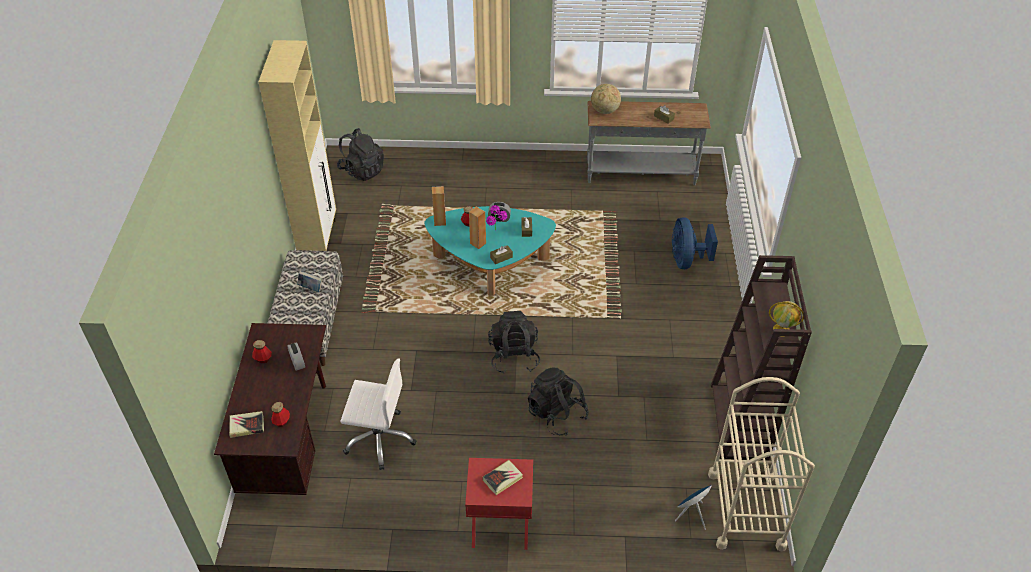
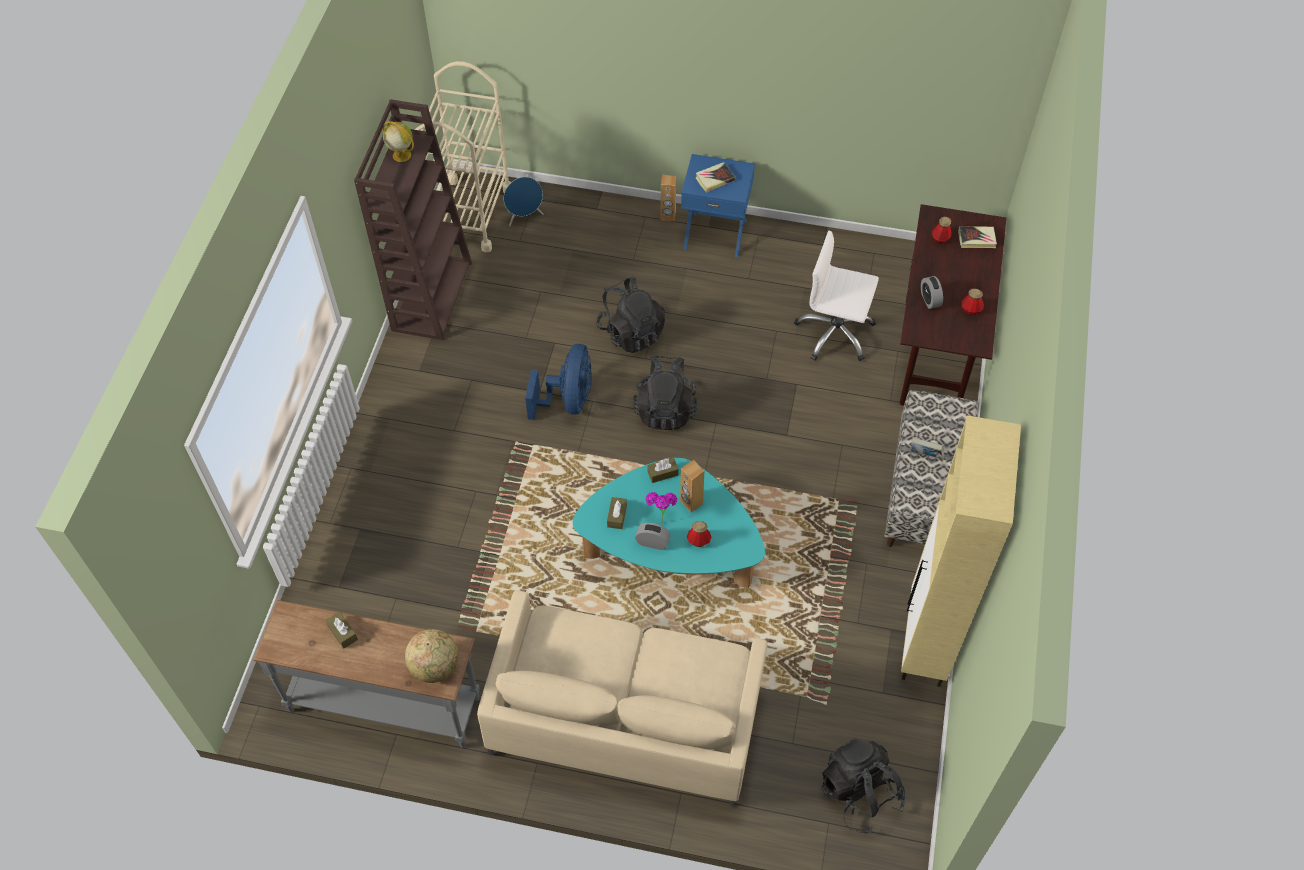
camera: 170 degrees left, 10 degrees up
brown speaker [432,186,446,226] -> brown speaker moved to [661,175,676,221]
red nightstand [465,458,533,550] -> blue nightstand [681,154,755,258]
blue fan [672,217,718,269] -> blue fan moved to [525,344,592,420]
none -> beige sofa [477,590,767,807]

